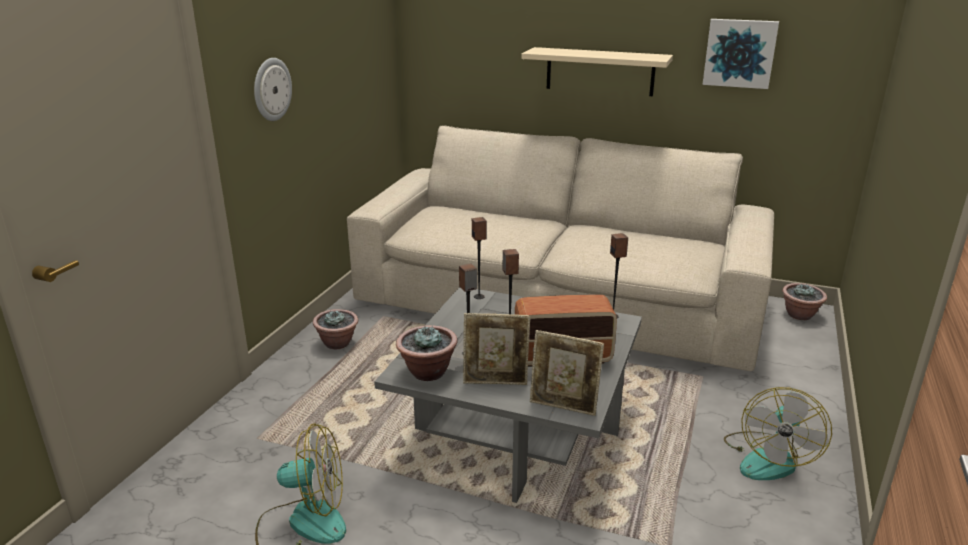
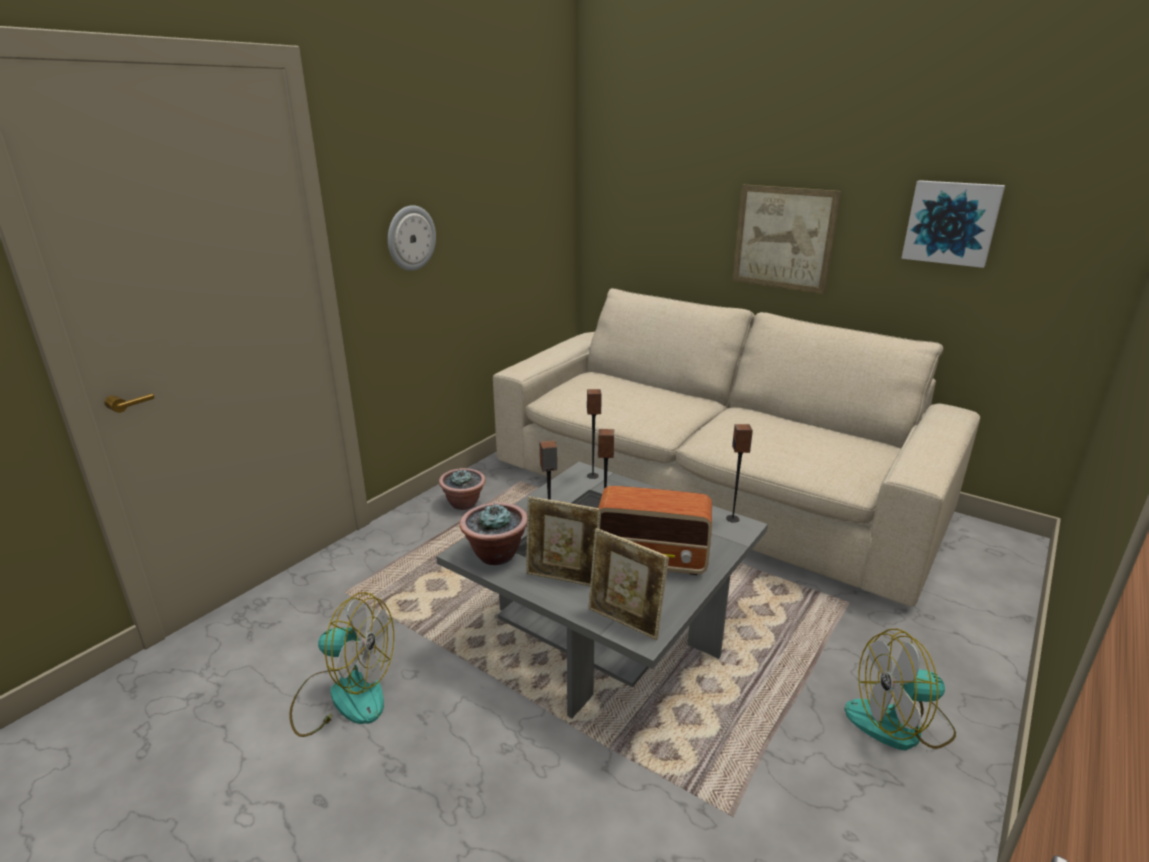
camera: 15 degrees right, 0 degrees up
beige shelf [521,47,673,96] -> picture [733,184,841,294]
fan [724,387,832,480] -> fan turned 45 degrees clockwise [844,629,956,750]
potted plant [782,283,827,320] -> none

